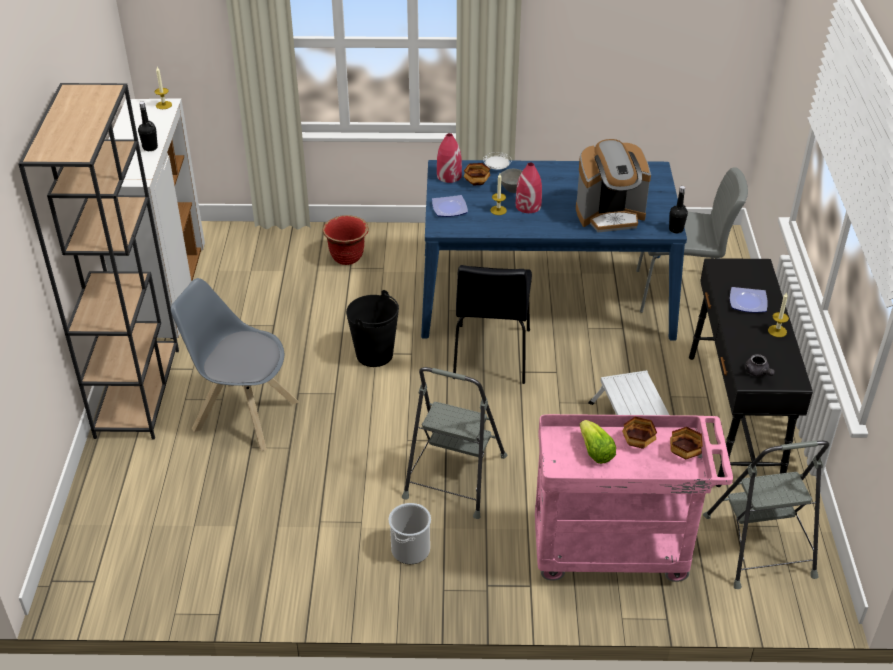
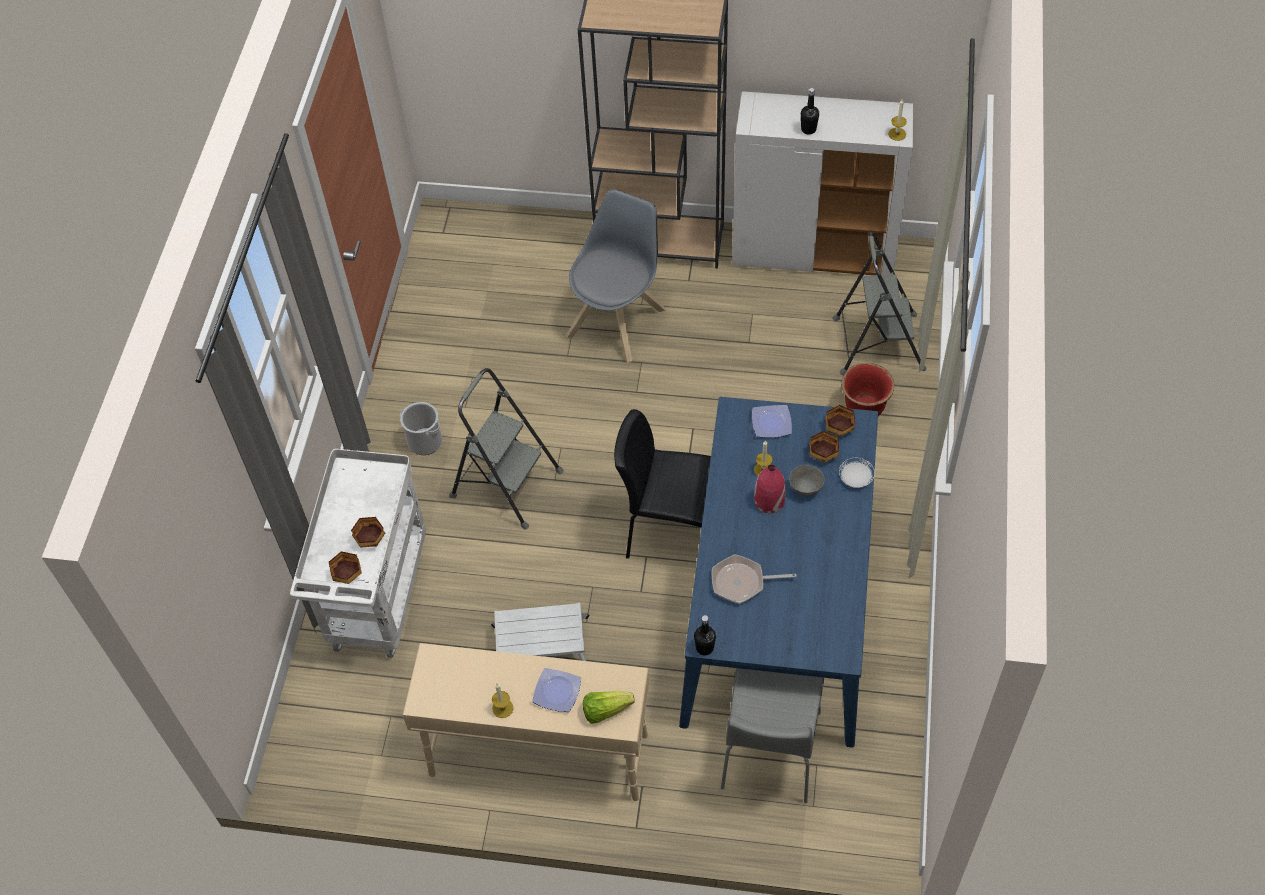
camera: 100 degrees right, 15 degrees up
black bucket [346,290,399,367] -> none
red vase [437,133,462,183] -> bowl [825,405,855,436]
pink cart [535,414,733,582] -> white cart [290,449,426,658]
coffee machine [576,139,651,232] -> frying pan [712,554,796,604]
lettuce [580,420,616,464] -> lettuce moved to [583,691,635,724]
black console table [689,258,813,487] -> beige console table [402,643,649,801]
grey step ladder [703,441,829,589] -> grey step ladder moved to [832,230,927,375]
grey teapot [745,354,775,377] -> none

